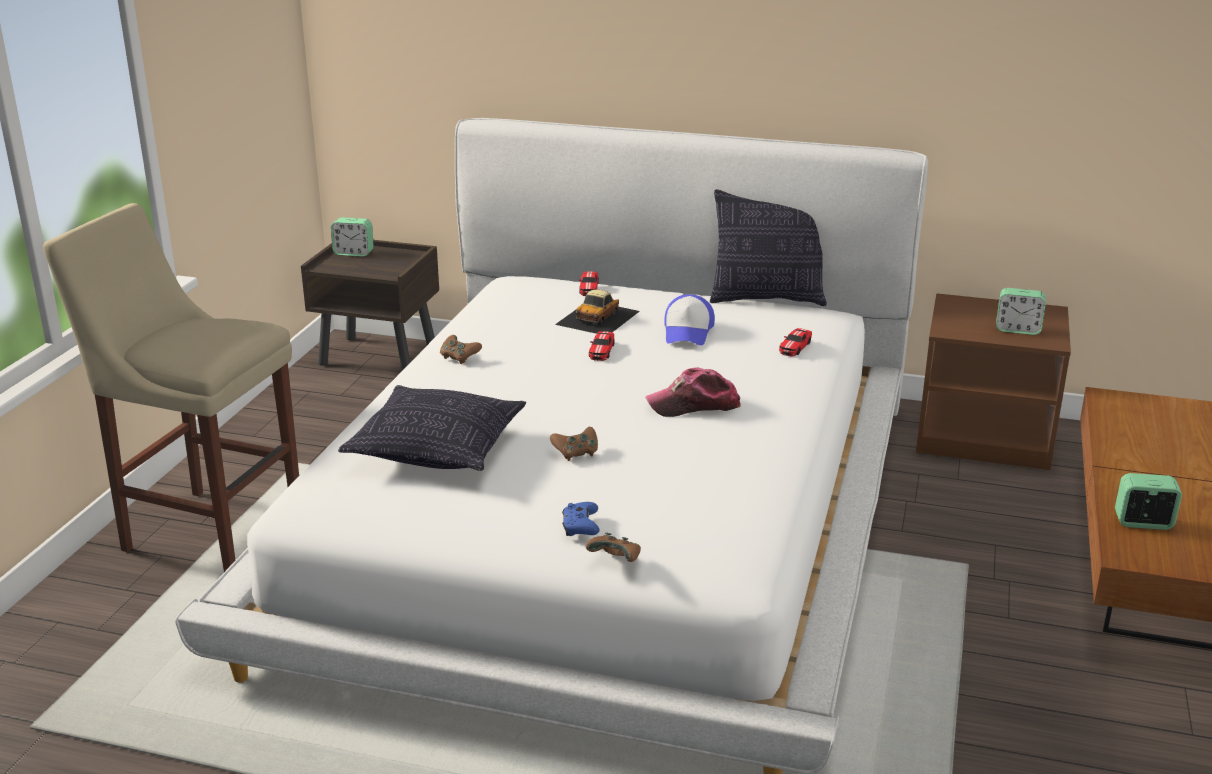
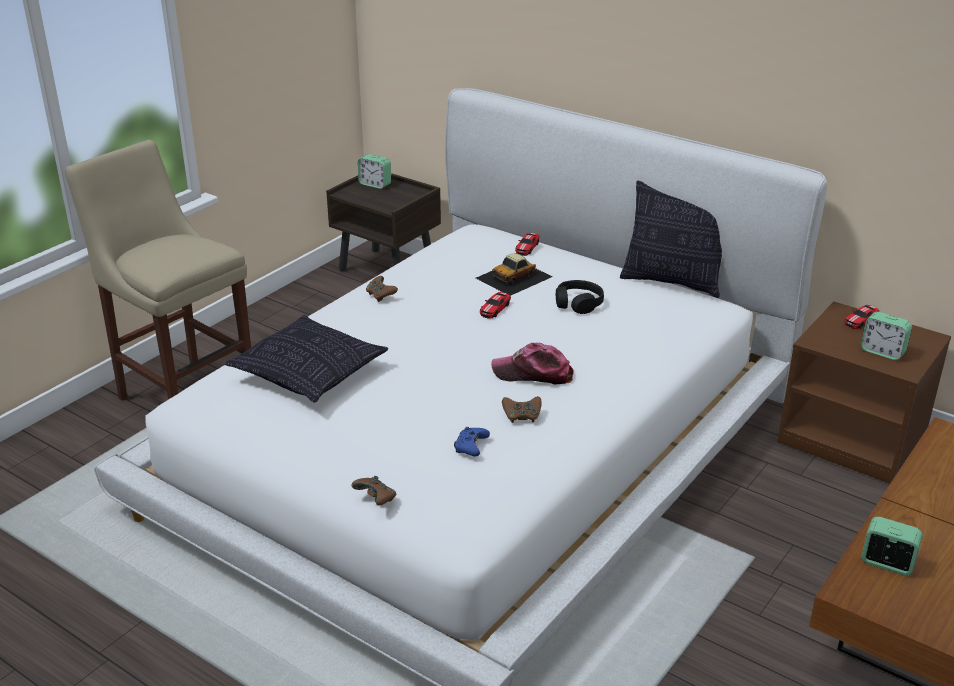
camera: 20 degrees right, 5 degrees up
brown game controller [550,427,598,461] -> brown game controller moved to [502,396,542,423]
blue game controller [562,502,600,536] -> blue game controller moved to [454,427,490,456]
cap [664,294,715,345] -> black headphones [556,280,604,314]
toy car [779,328,812,356] -> toy car moved to [845,305,879,329]

